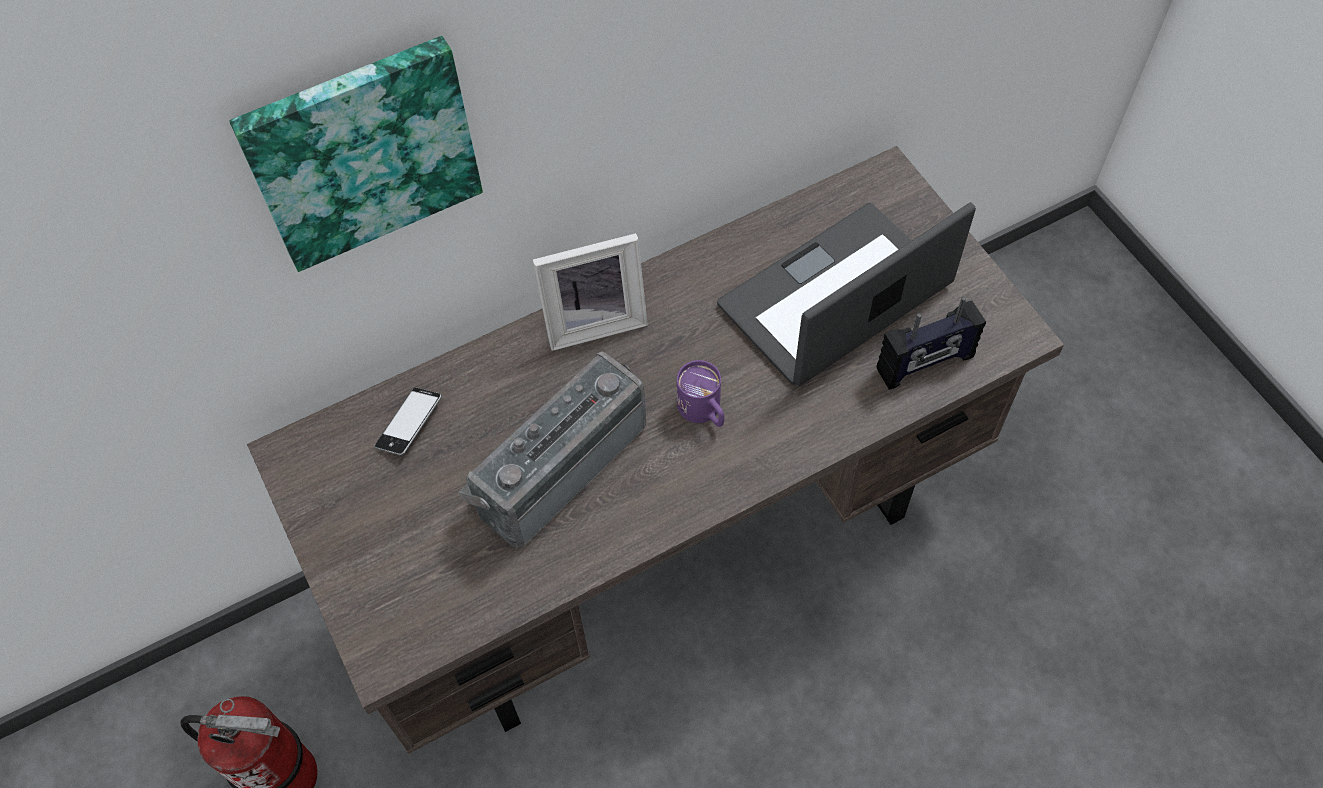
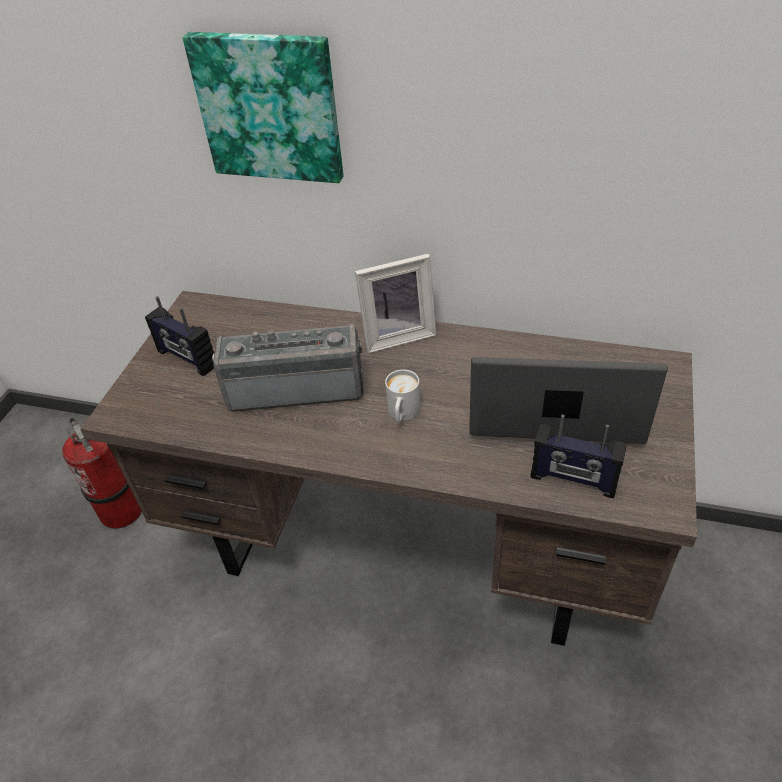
camera: 45 degrees right, 15 degrees down
phone [375,388,442,456] -> none
picture frame [533,233,648,351] -> picture frame turned 45 degrees counterclockwise [355,254,436,353]
purple mug [677,360,724,427] -> white mug [385,369,420,423]
none -> radio [145,296,214,376]

